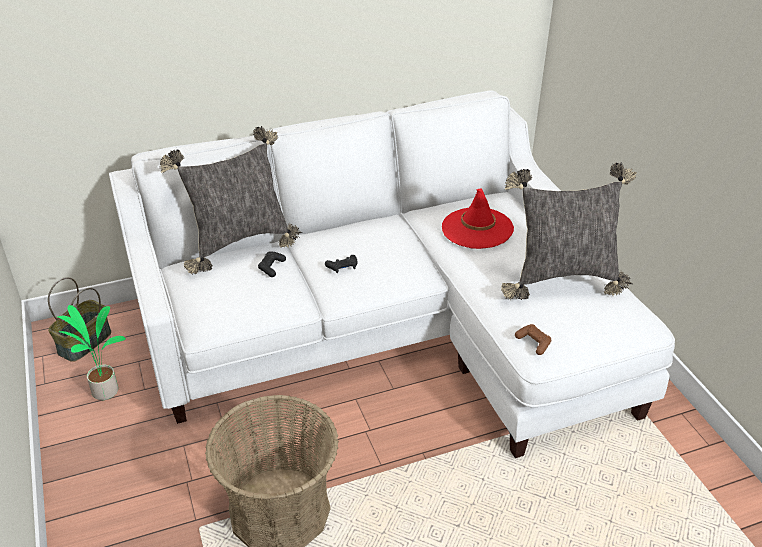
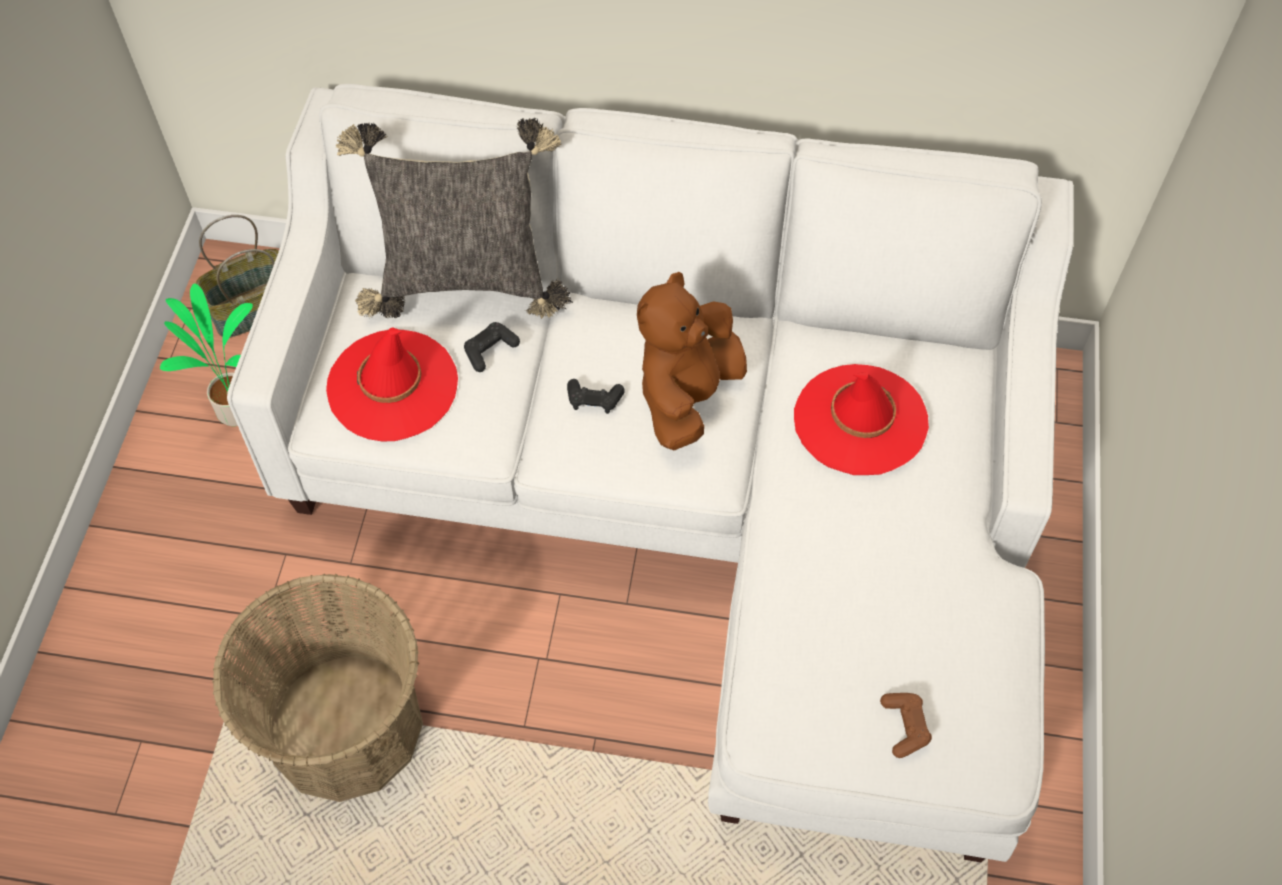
camera: 30 degrees right, 20 degrees up
pillow [501,163,637,300] -> none
brown game controller [515,324,551,355] -> brown game controller moved to [880,693,932,758]
none -> red hat [326,328,458,441]
none -> brown plush toy [637,272,747,451]

